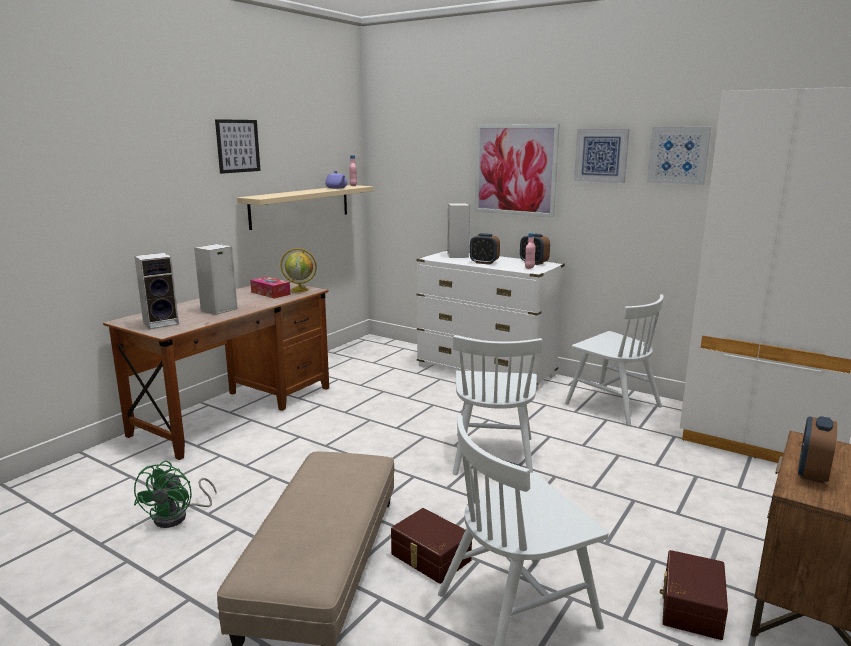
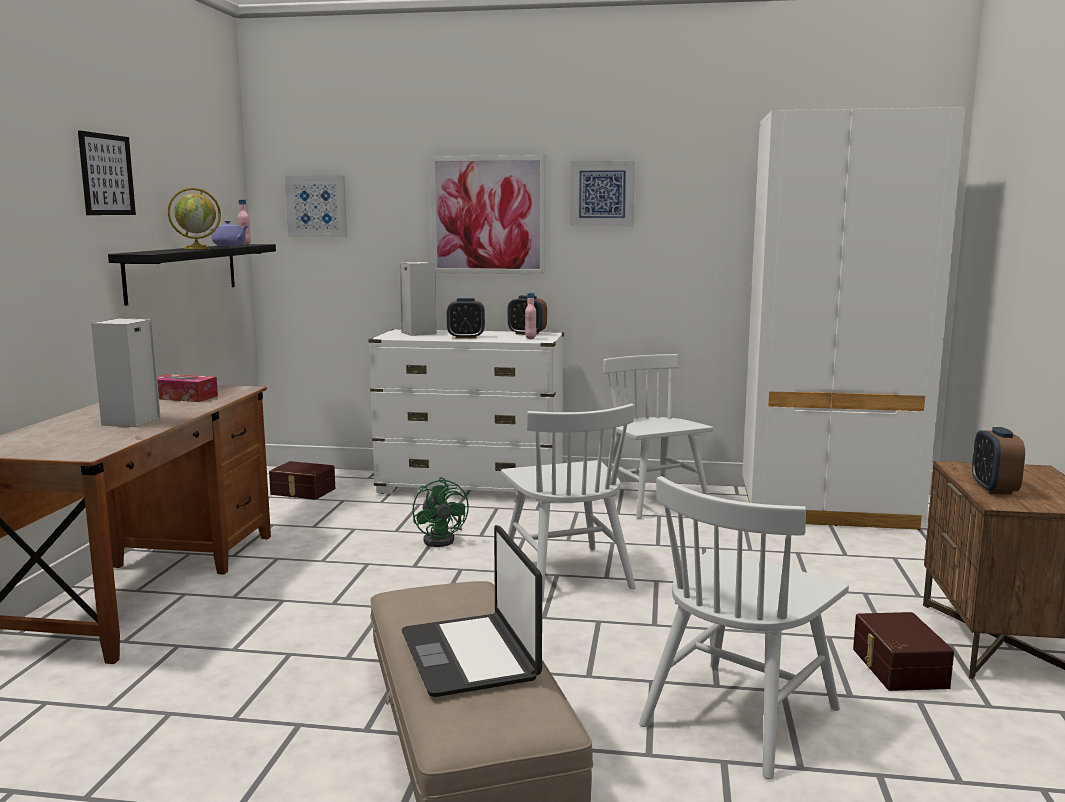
camera: 25 degrees left, 5 degrees down
speaker [134,253,179,329] -> none
green fan [134,461,216,528] -> green fan moved to [412,477,469,547]
beige shelf [237,185,374,230] -> black shelf [108,244,276,306]
globe [281,248,317,292] -> globe moved to [168,188,221,249]
brown storage box [391,508,472,584] -> brown storage box moved to [269,461,335,500]
white chair [565,294,664,426] -> white chair turned 135 degrees counterclockwise [603,354,713,519]
picture [647,127,711,185] -> picture moved to [285,175,347,238]
none -> laptop [402,525,542,697]

